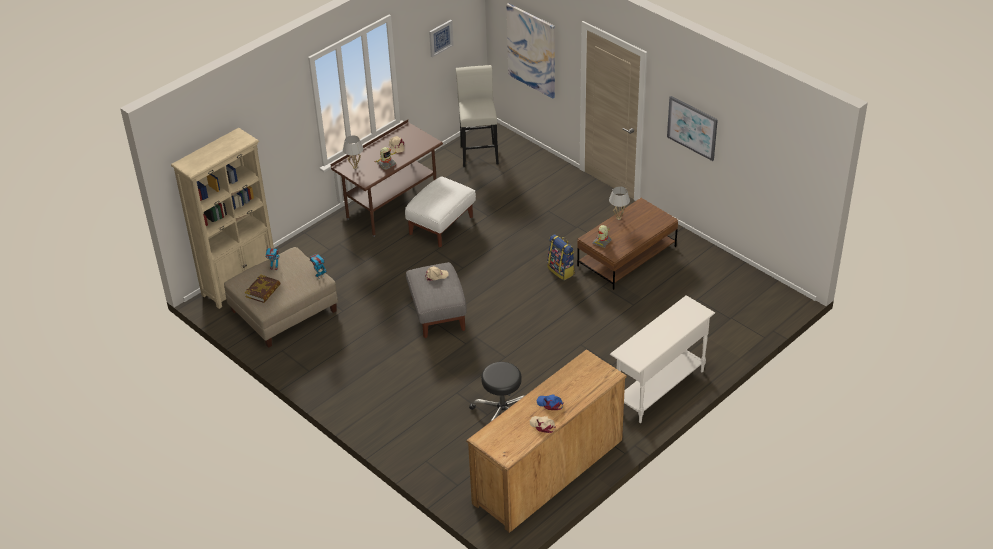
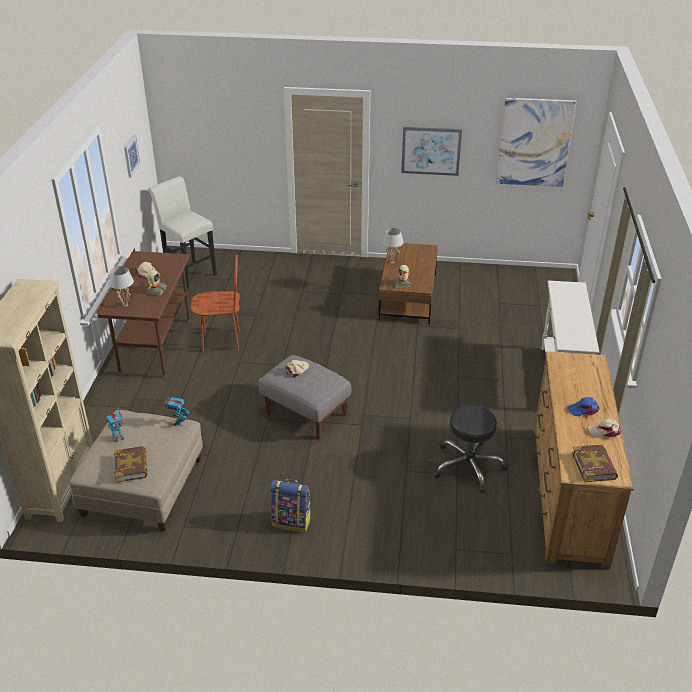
camera: 40 degrees left, 5 degrees down
white ottoman [405,176,476,247] -> brown chair [191,254,240,352]
picture [506,3,555,99] -> picture moved to [496,98,576,187]
backpack [547,234,575,280] -> backpack moved to [270,479,311,532]
none -> book [572,445,618,482]

